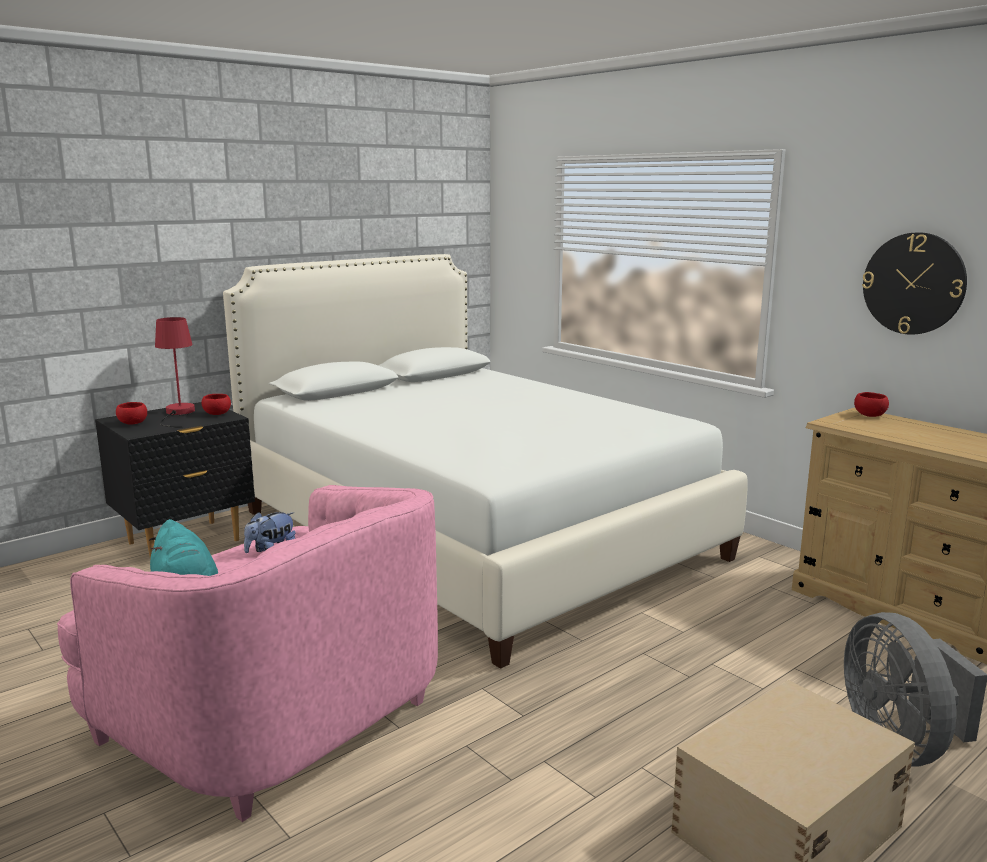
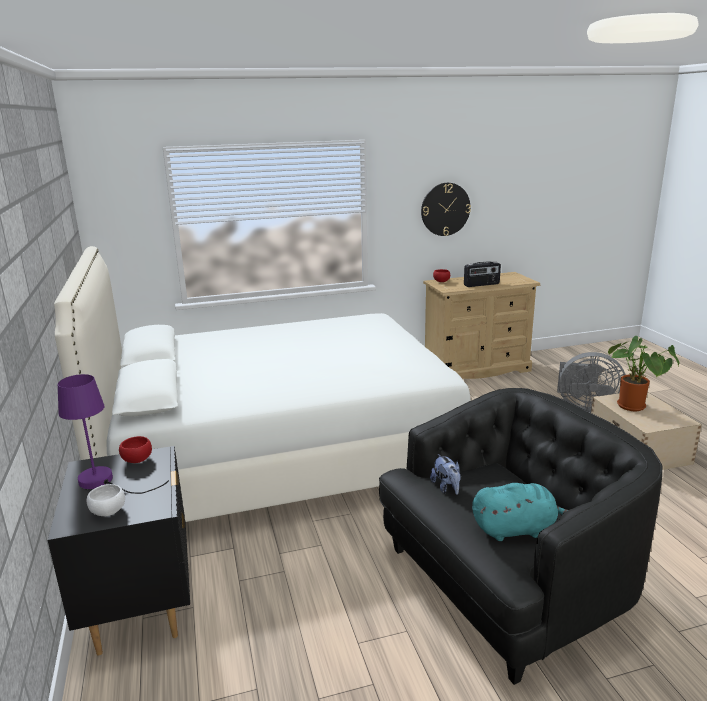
camera: 65 degrees left, 5 degrees up
pink armchair [57,485,438,822] -> black armchair [379,388,662,685]
red bowl [116,402,147,425] -> white bowl [87,484,125,516]
red table lamp [155,317,195,428] -> purple table lamp [58,374,169,494]
none -> radio [464,261,501,287]
none -> potted plant [608,336,680,411]

